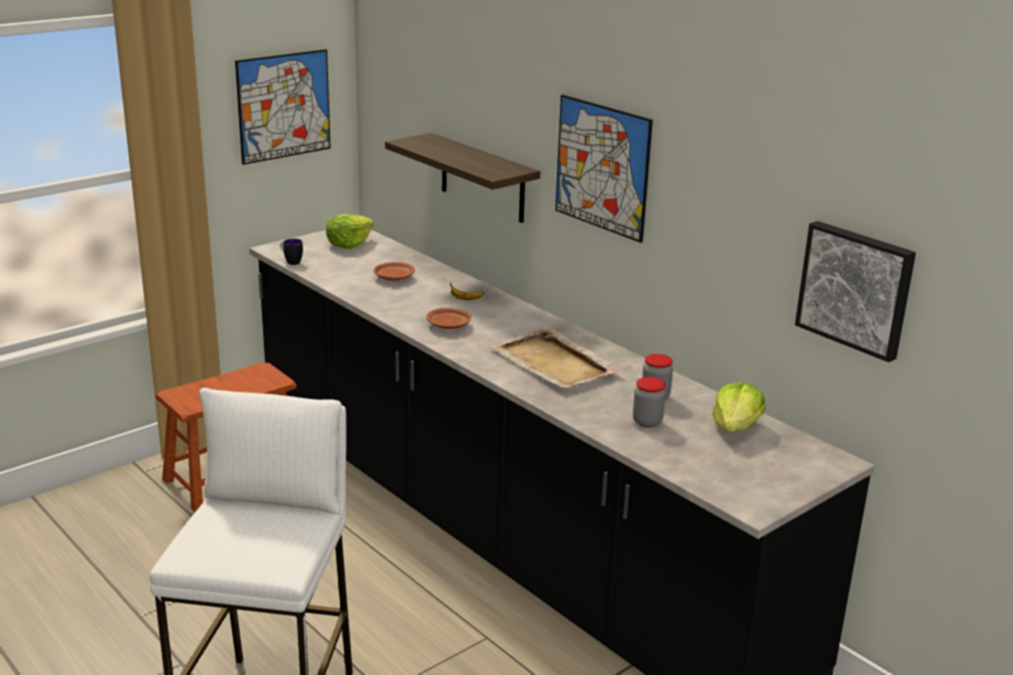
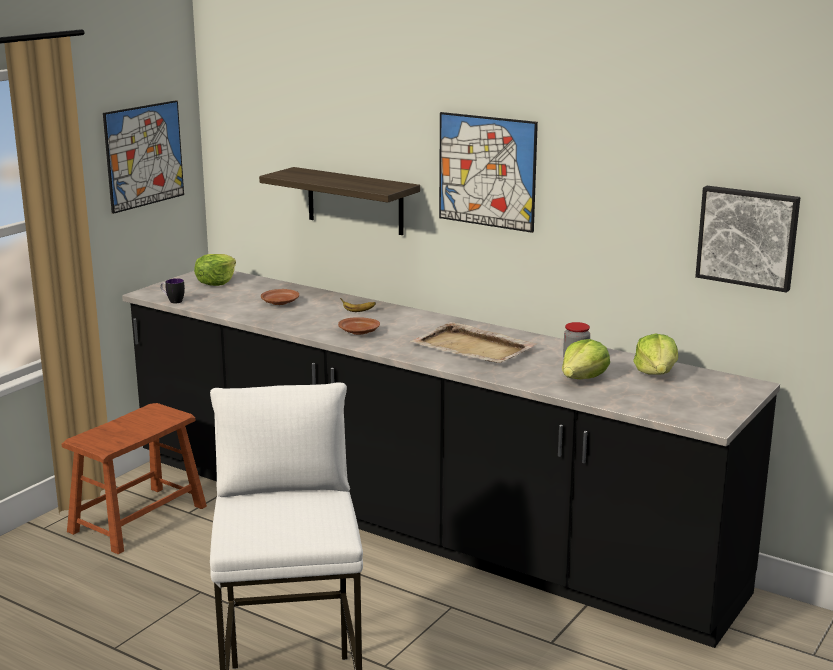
camera: 15 degrees left, 5 degrees down
jar [633,377,666,428] -> lettuce [562,339,610,379]

